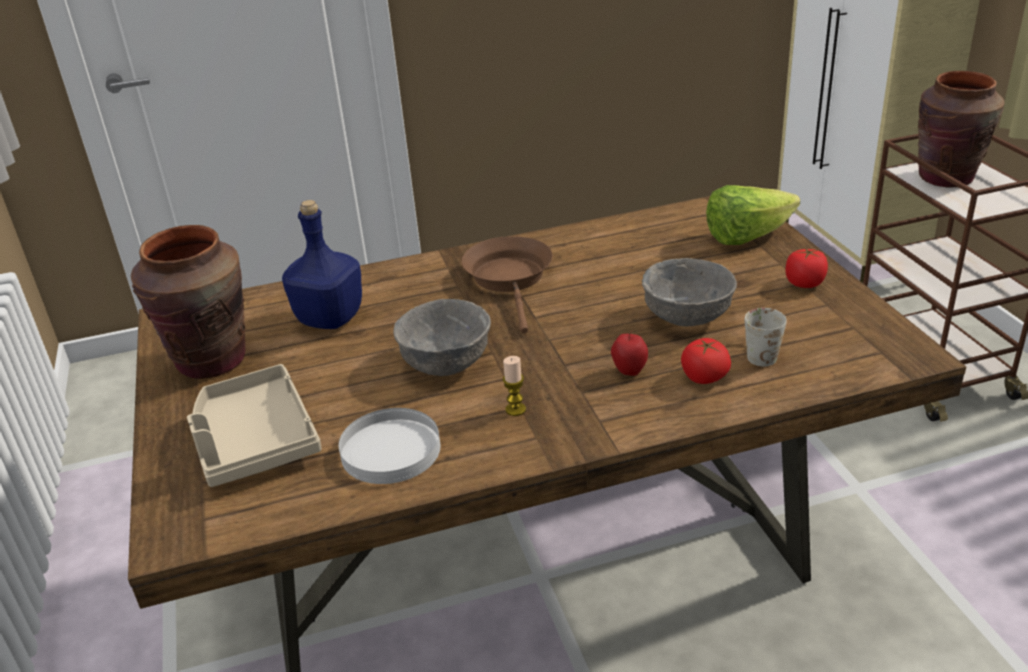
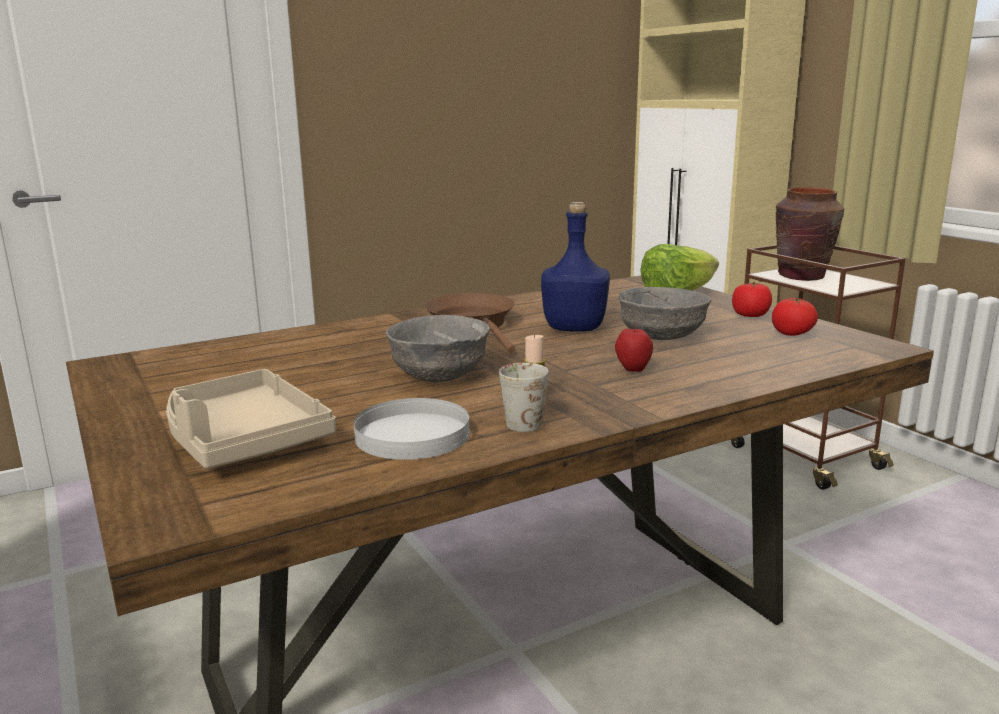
camera: 15 degrees left, 15 degrees down
brown vase [131,225,246,379] -> none
blue bottle [282,200,362,329] -> blue bottle moved to [541,202,610,332]
tomato [681,338,731,384] -> tomato moved to [772,298,818,336]
white mug [745,308,787,366] -> white mug moved to [499,363,549,432]

